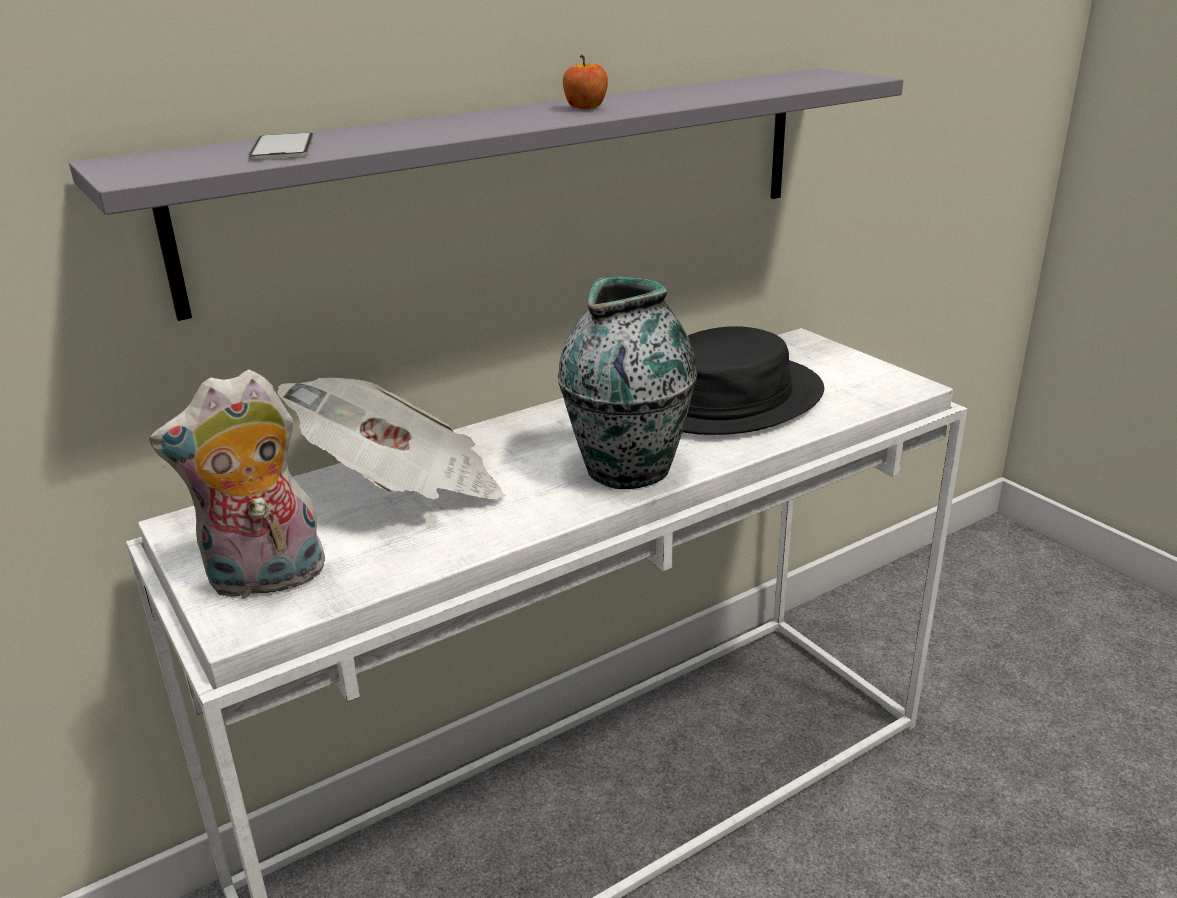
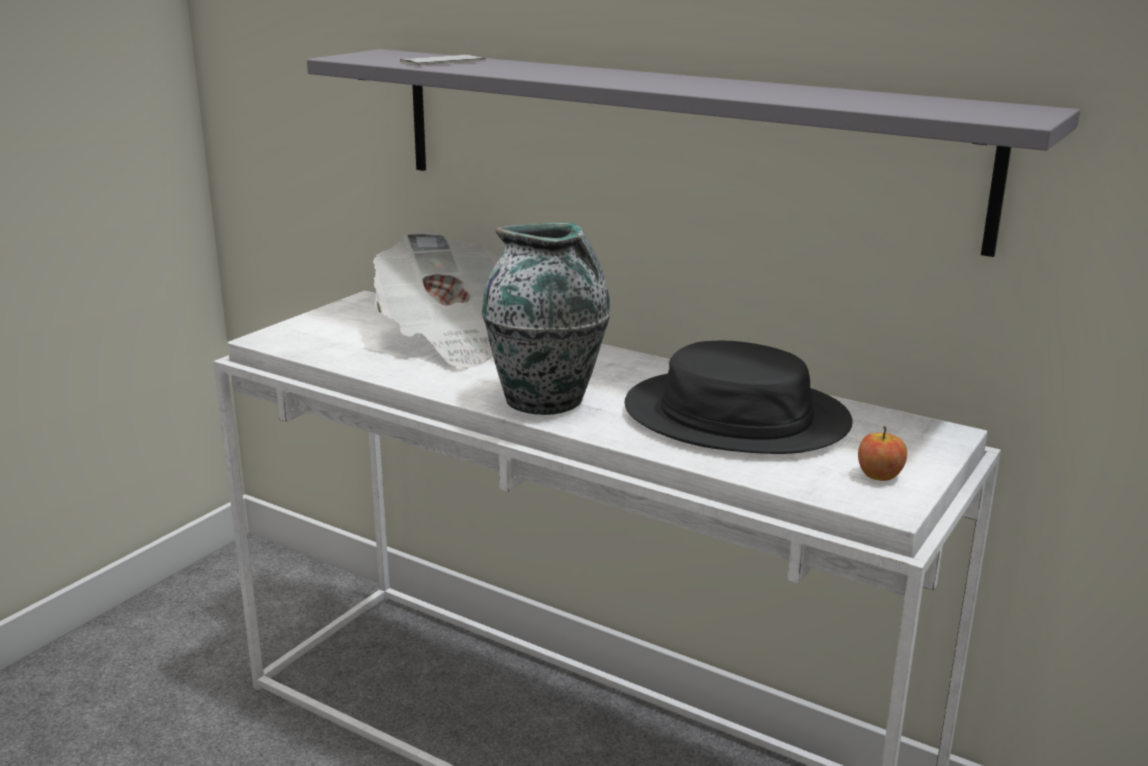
camera: 65 degrees right, 5 degrees down
plush toy [149,369,325,600] -> none
apple [563,54,608,109] -> apple moved to [858,426,907,481]

